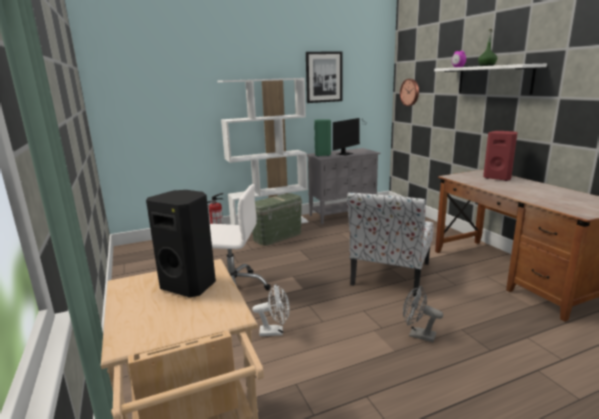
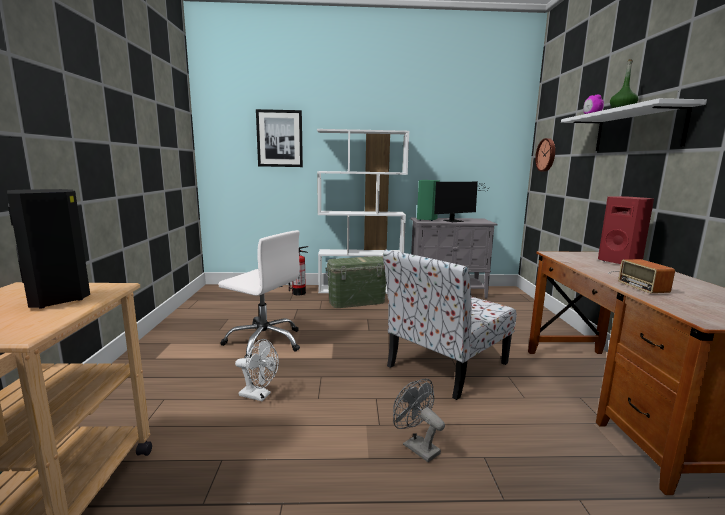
camera: 20 degrees right, 5 degrees down
picture [306,51,343,103] -> picture moved to [256,109,303,167]
none -> radio [608,259,675,293]

